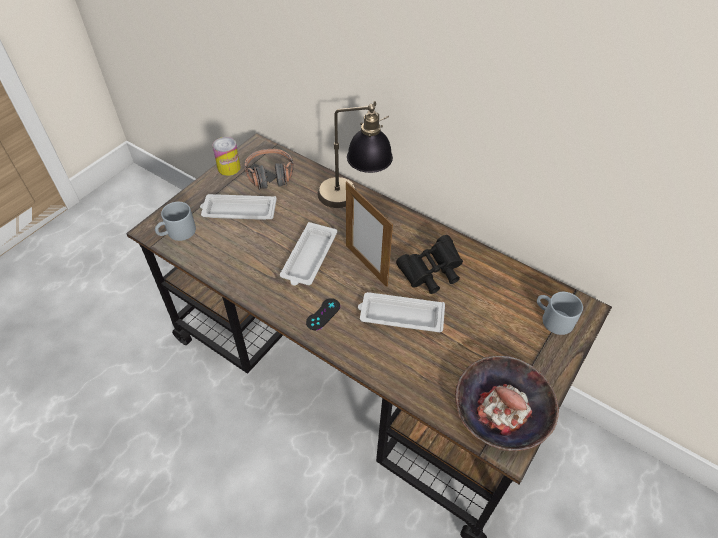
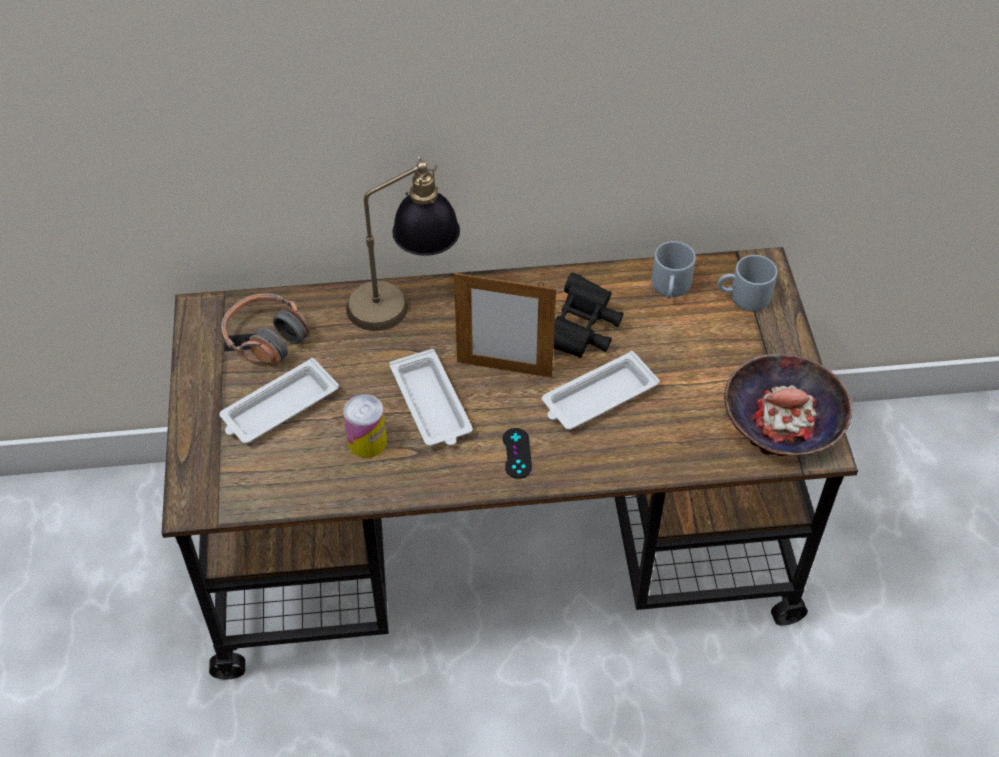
camera: 40 degrees left, 0 degrees up
grey mug [155,202,196,241] -> grey mug moved to [651,241,696,299]
can [213,137,240,176] -> can moved to [343,394,387,458]

